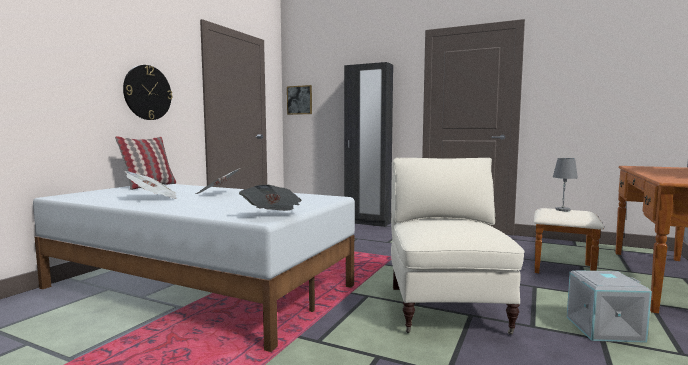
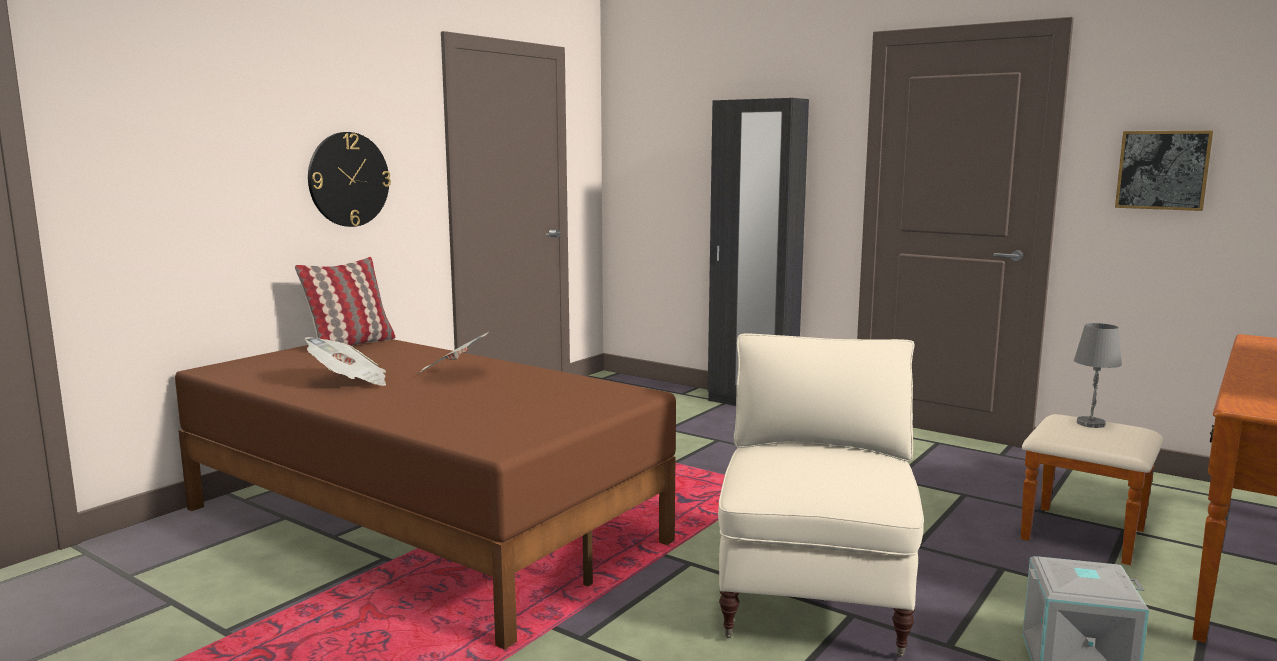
camera: 10 degrees right, 5 degrees up
white bed [33,184,355,352] -> brown bed [175,339,676,650]
newspaper [239,184,301,211] -> none
picture [287,85,312,115] -> picture moved to [1115,131,1213,211]

